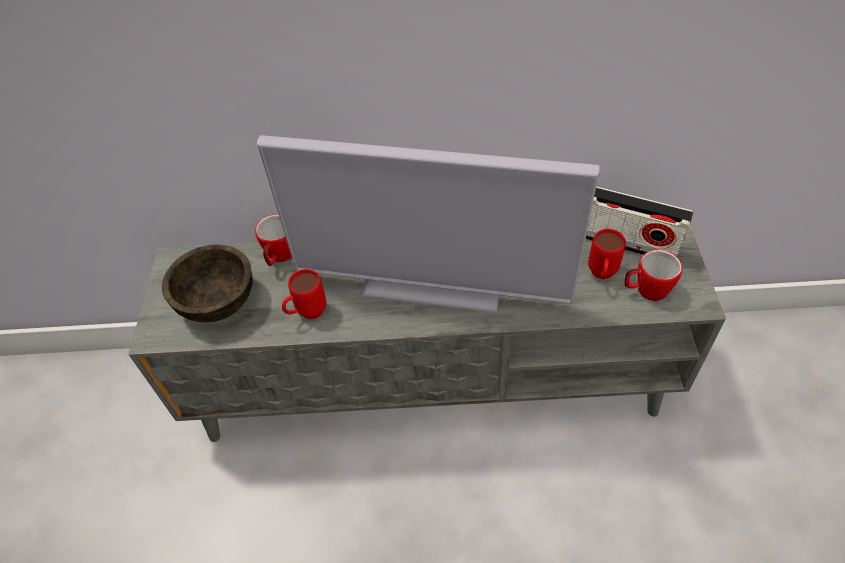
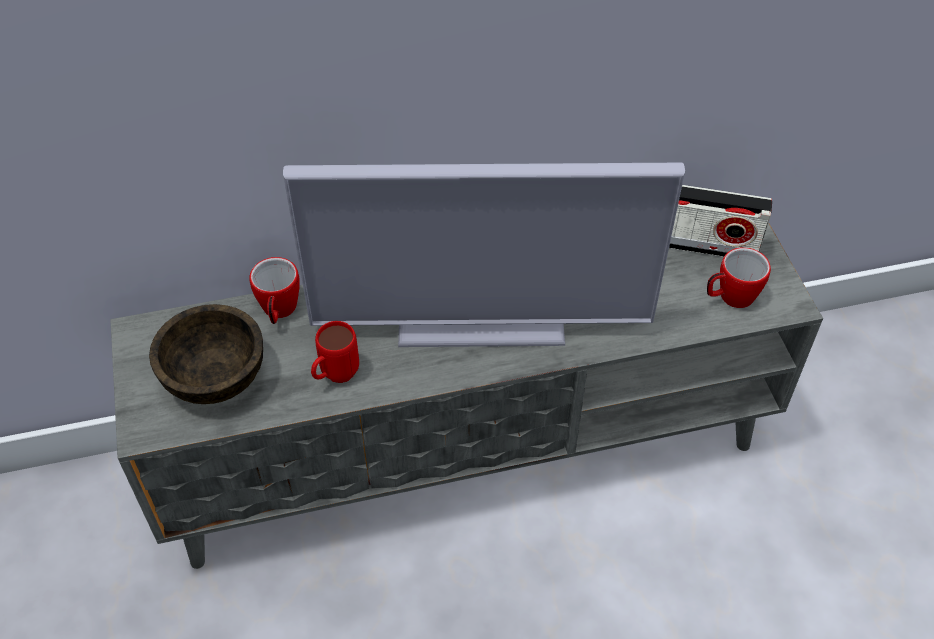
camera: 15 degrees left, 0 degrees up
red mug [588,229,626,279] -> none

